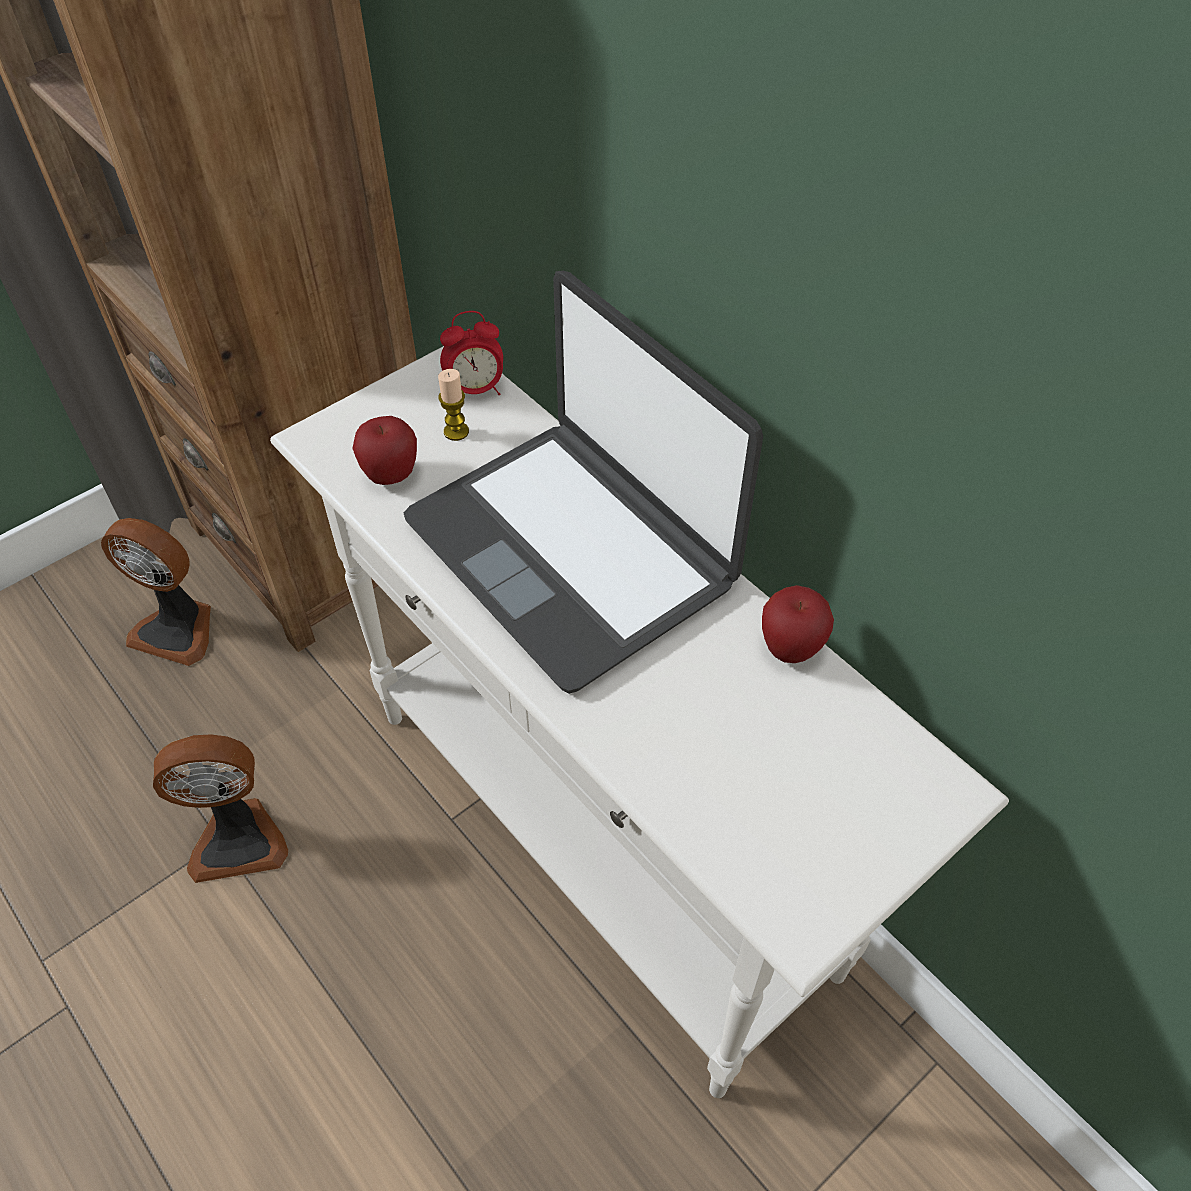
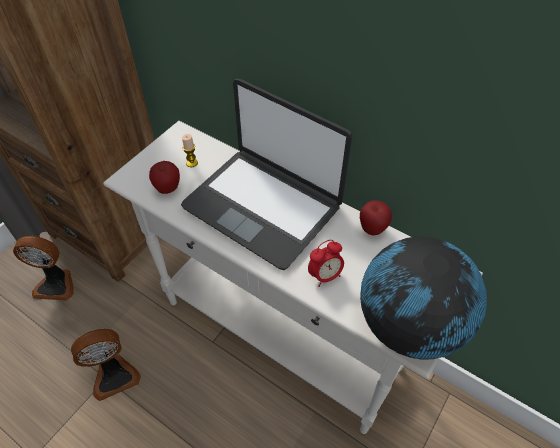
camera: 15 degrees left, 0 degrees up
alarm clock [440,311,503,395] -> alarm clock moved to [308,240,344,287]
none -> globe [360,236,487,359]

